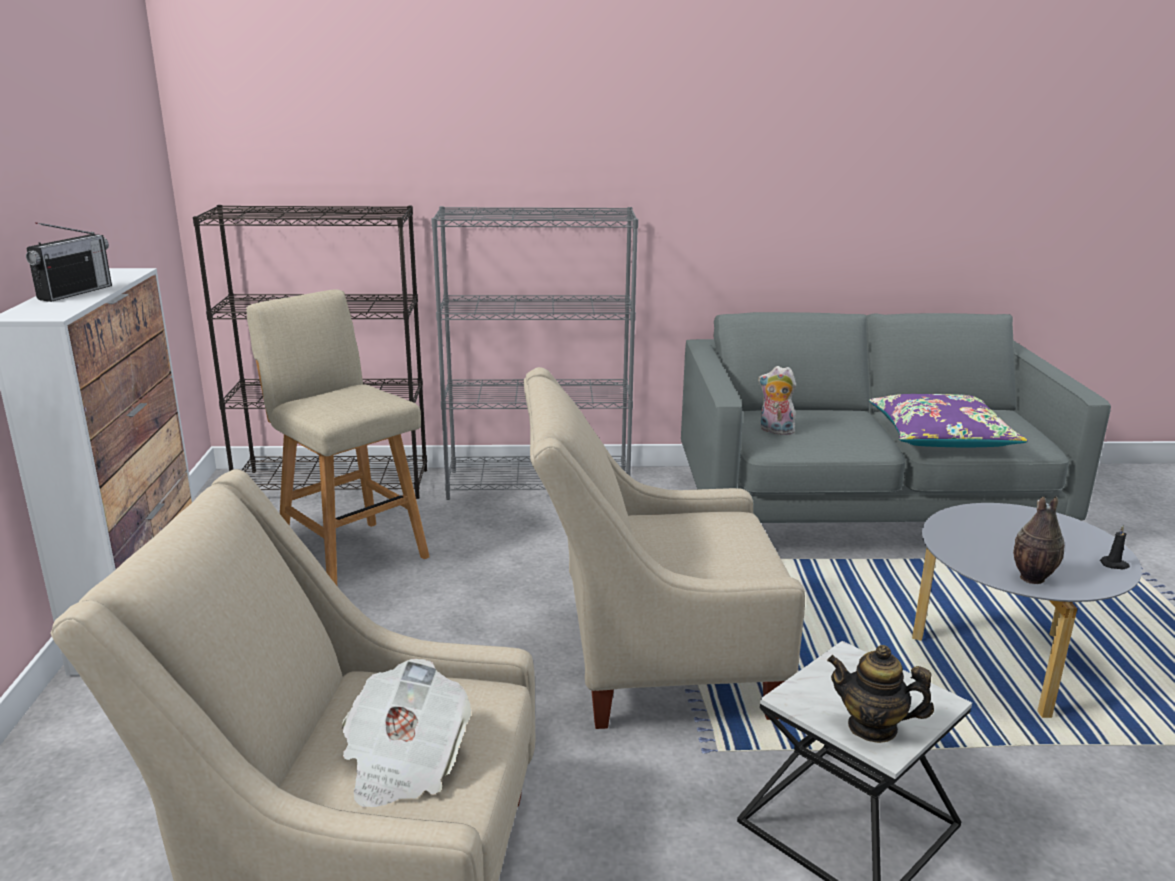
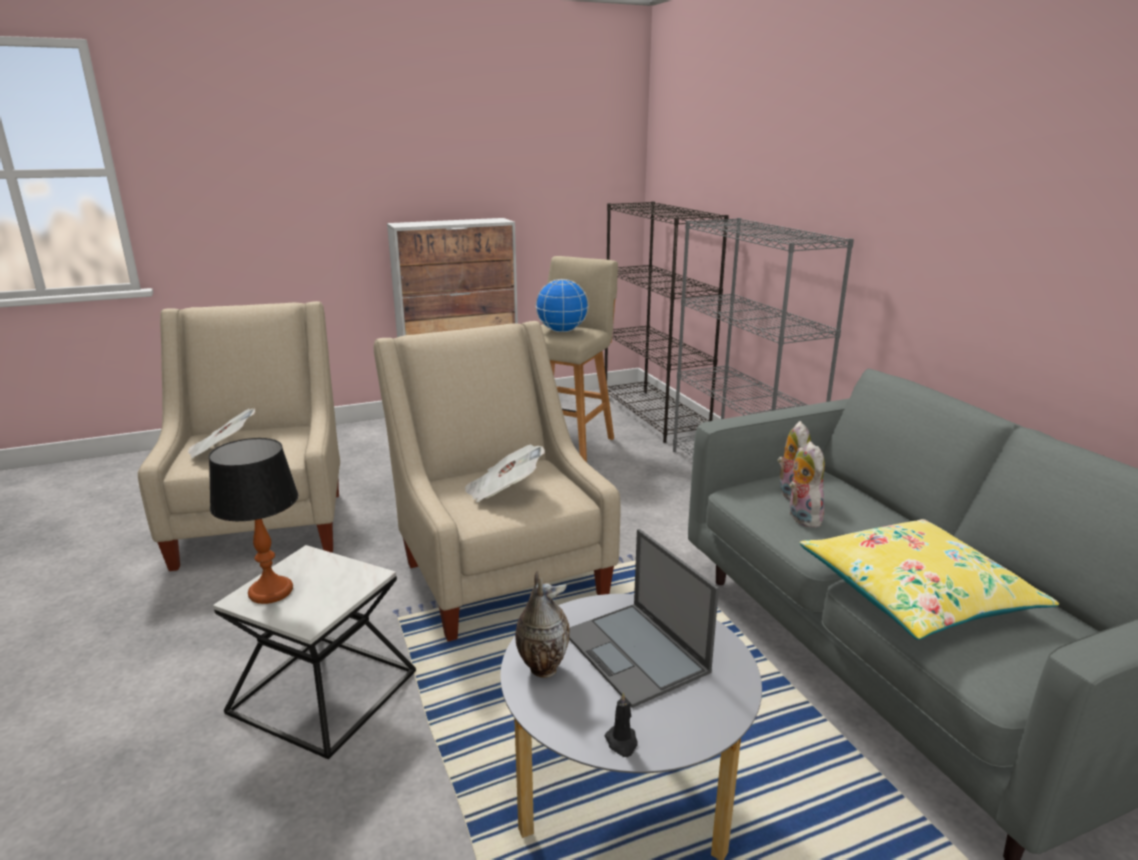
camera: 70 degrees right, 0 degrees up
radio [26,222,112,302] -> none
teapot [827,645,934,743] -> table lamp [209,438,299,604]
purple pillow [869,394,1028,447] -> yellow pillow [800,519,1059,640]
none -> newspaper [464,444,545,503]
none -> globe [536,279,589,332]
none -> laptop [569,529,719,708]
none -> plush toy [789,442,825,528]

